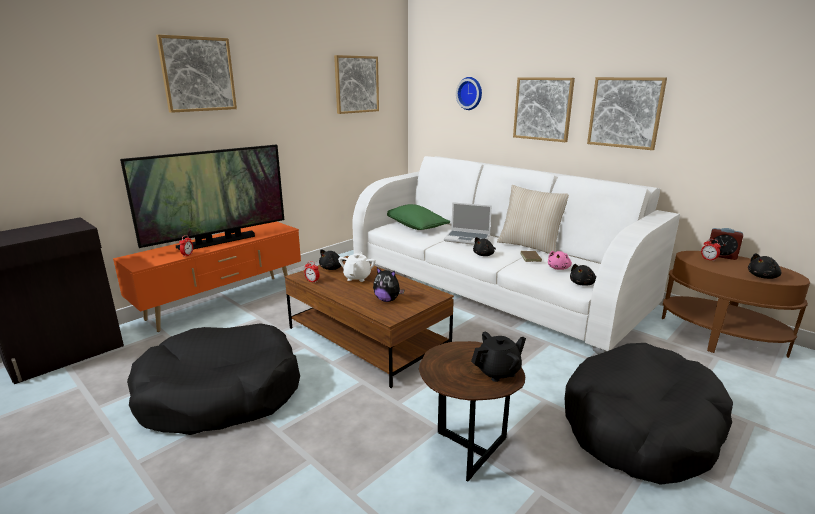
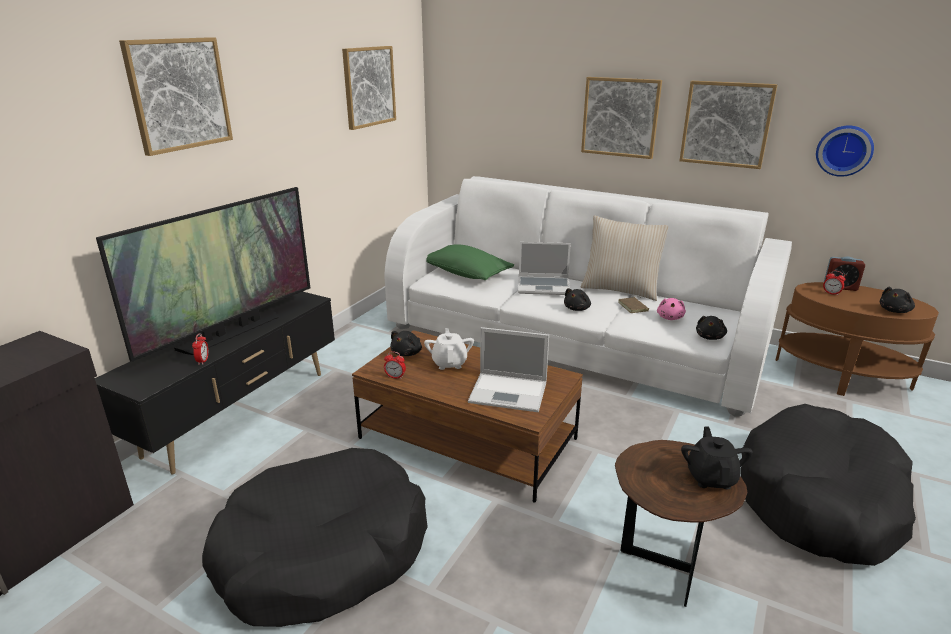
camera: 15 degrees left, 5 degrees up
orange tv stand [113,222,301,332] -> black tv stand [95,292,335,474]
plush toy [373,267,405,302] -> laptop [468,327,549,412]
wall clock [456,77,482,110] -> wall clock moved to [816,126,874,177]
black teapot [471,332,526,382] -> black teapot turned 45 degrees counterclockwise [681,427,753,489]

